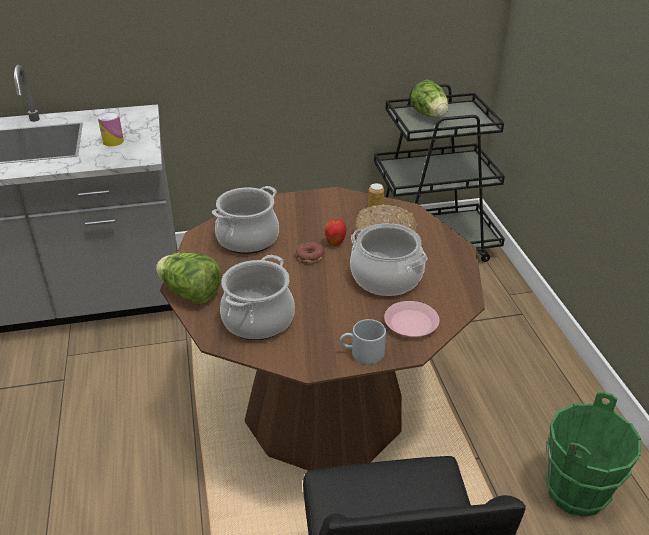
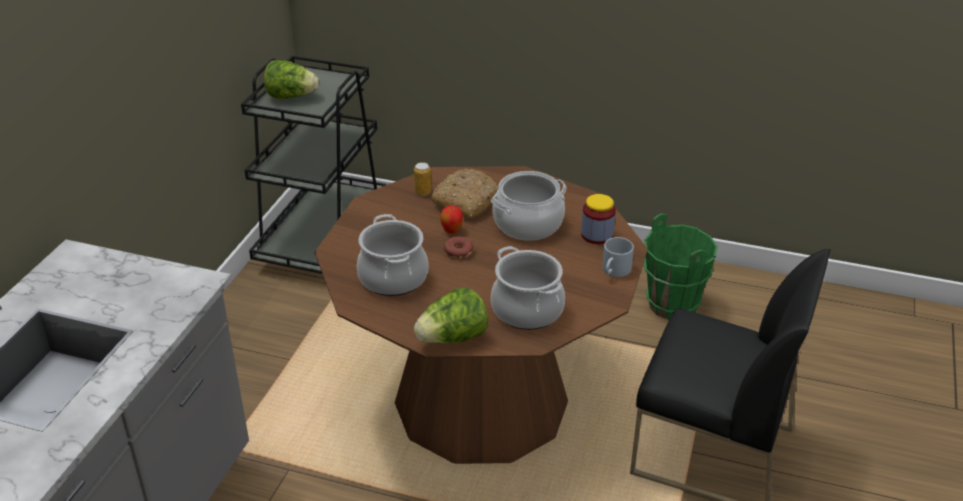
camera: 60 degrees left, 0 degrees up
can [98,112,124,146] -> none
pink plate [384,301,439,337] -> jar [581,194,616,244]

